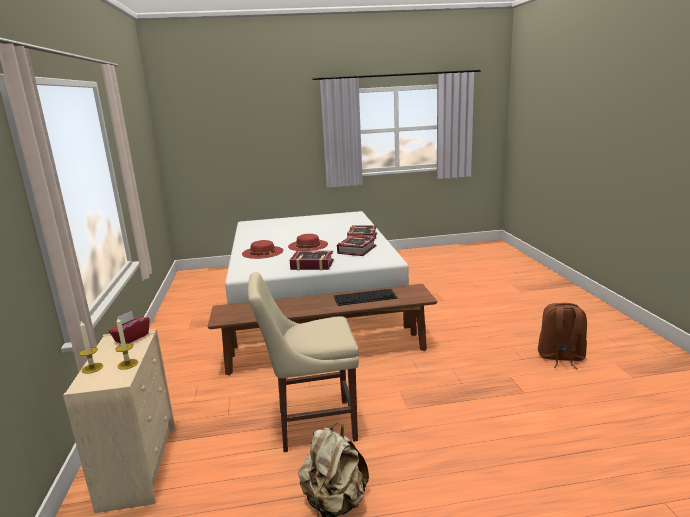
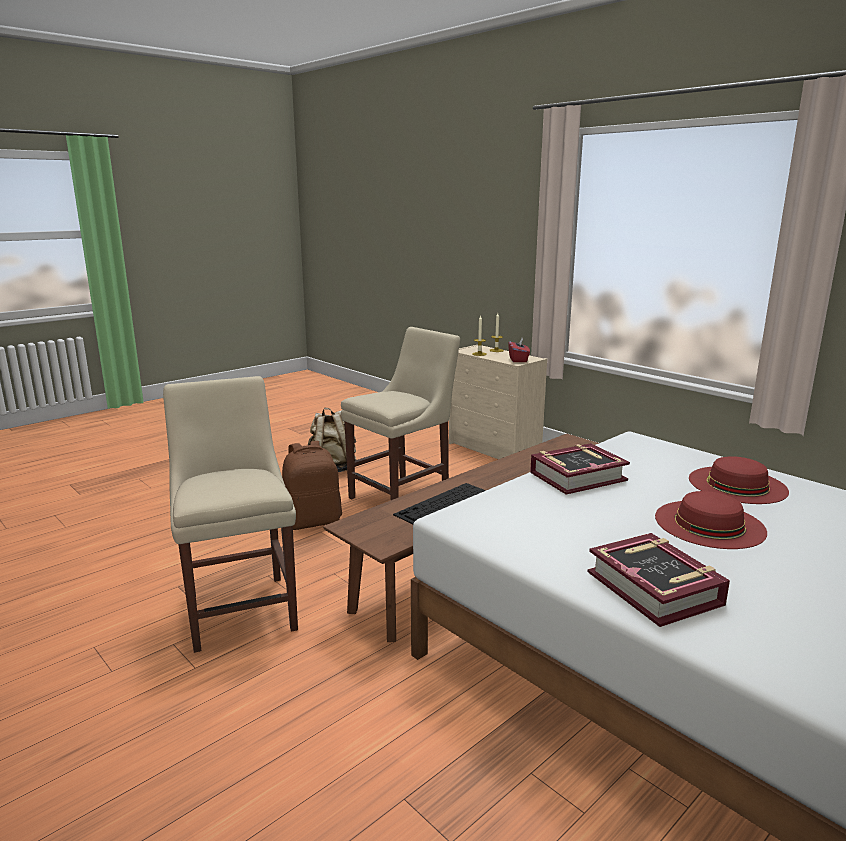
camera: 145 degrees right, 0 degrees up
book [337,235,377,256] -> none
brown backpack [538,303,587,369] -> brown backpack moved to [282,441,342,530]
none -> beige chair [163,376,298,653]

